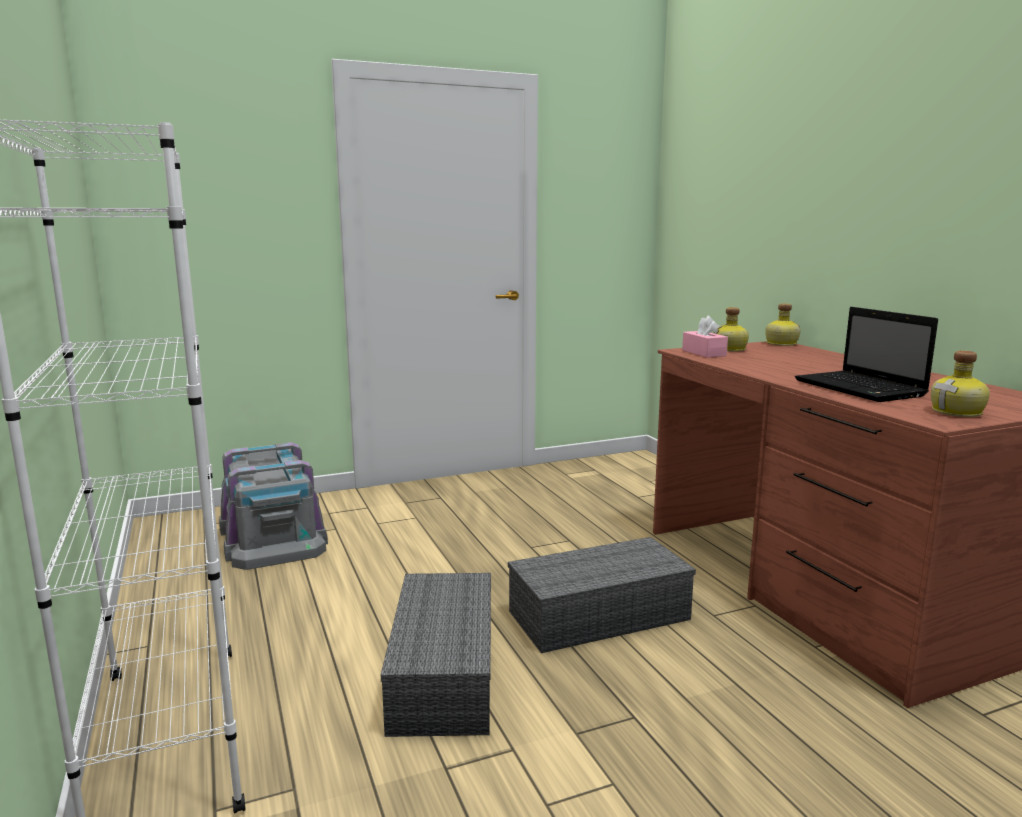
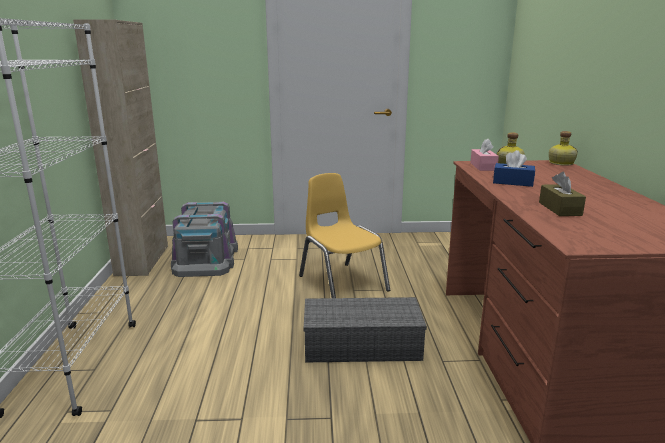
camera: 20 degrees right, 5 degrees up
grey storage box [381,573,491,737] -> none
laptop [795,307,938,402] -> brown tissue box [539,172,586,216]
bottle [931,351,990,417] -> none
none -> beige cabinet [73,19,168,276]
none -> yellow chair [299,173,390,298]
none -> blue tissue box [493,150,535,187]

